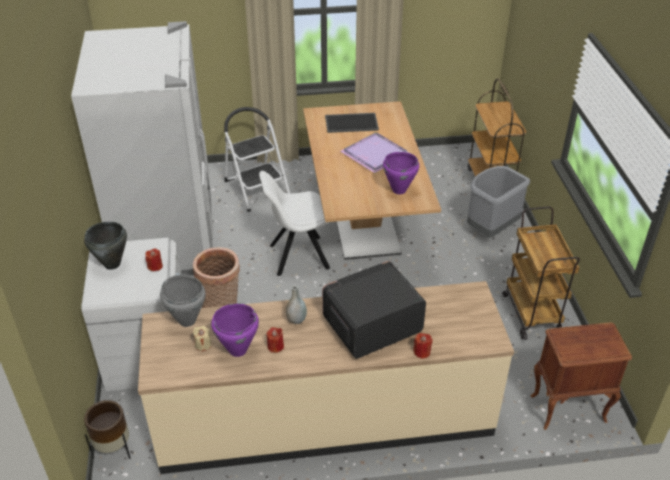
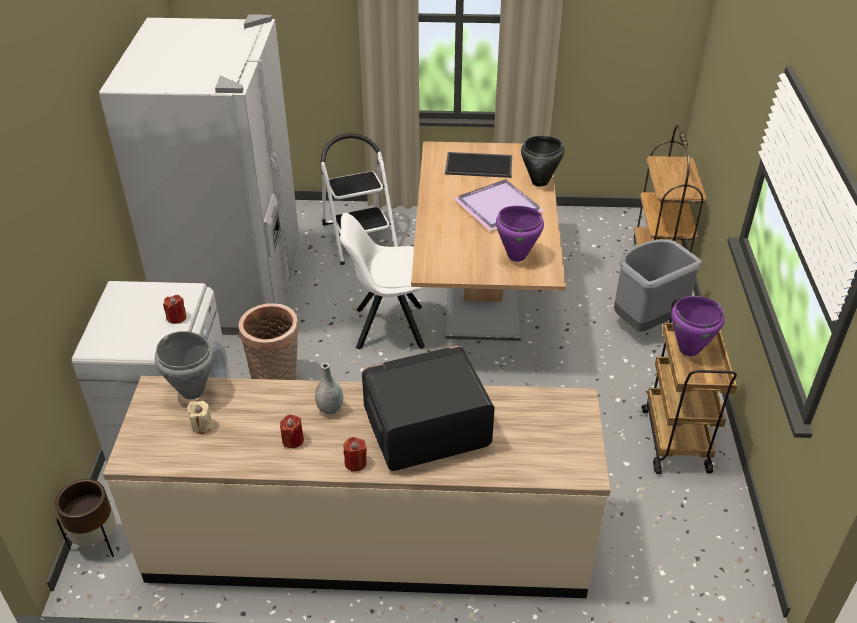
camera: 10 degrees right, 0 degrees up
black cooking pot [84,222,127,270] -> black cooking pot moved to [521,136,564,187]
purple cooking pot [211,304,259,357] -> purple cooking pot moved to [671,296,725,356]
red candle [413,333,433,359] -> red candle moved to [343,437,367,472]
brown nightstand [530,322,632,430] -> none

